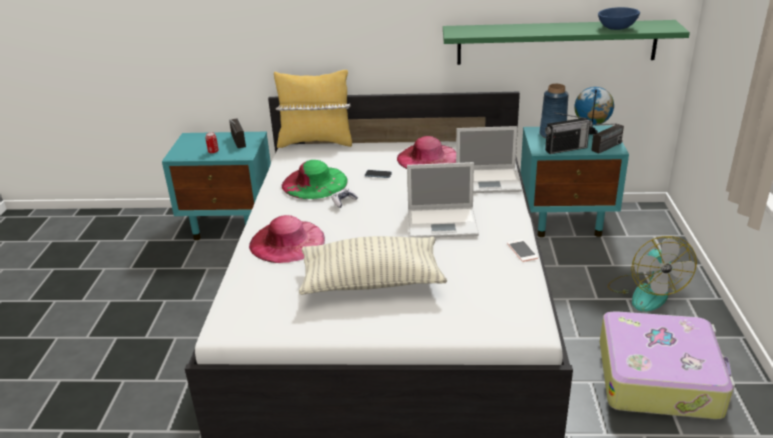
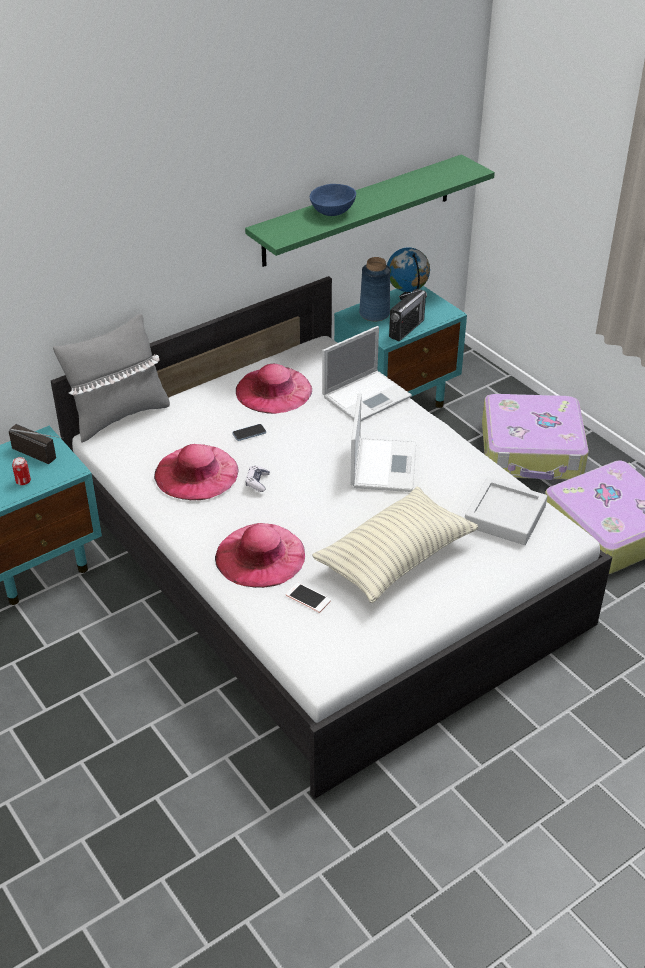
camera: 40 degrees left, 10 degrees up
yellow pillow [274,70,352,148] -> grey pillow [53,314,170,443]
green hat [282,160,348,199] -> pink hat [154,444,238,500]
laptop [407,162,479,238] -> laptop turned 45 degrees counterclockwise [350,393,416,492]
phone [507,240,538,262] -> phone moved to [286,583,331,613]
radio [582,123,624,154] -> none
blue bowl [598,7,640,30] -> blue bowl moved to [310,184,356,216]
fan [607,236,697,311] -> suitcase [482,394,589,480]
none -> grey tray [465,477,547,545]

